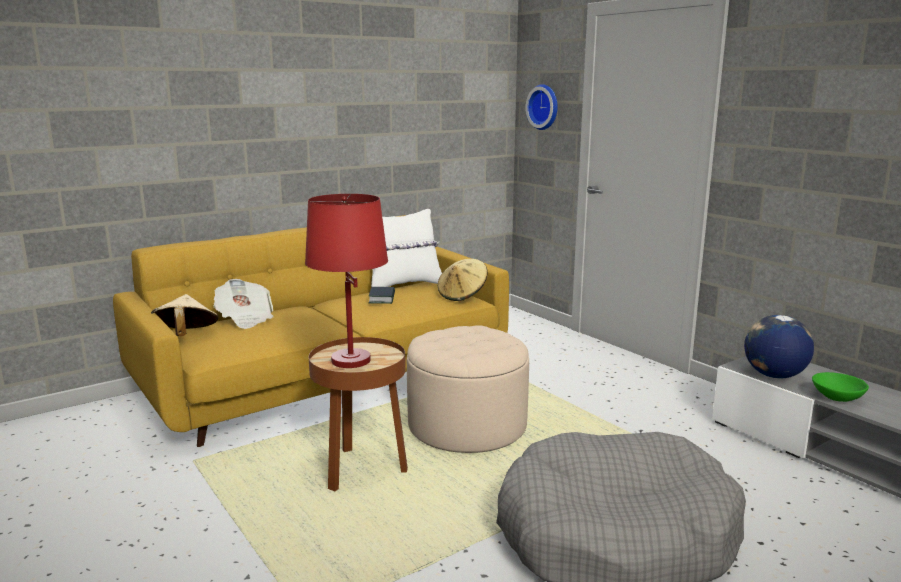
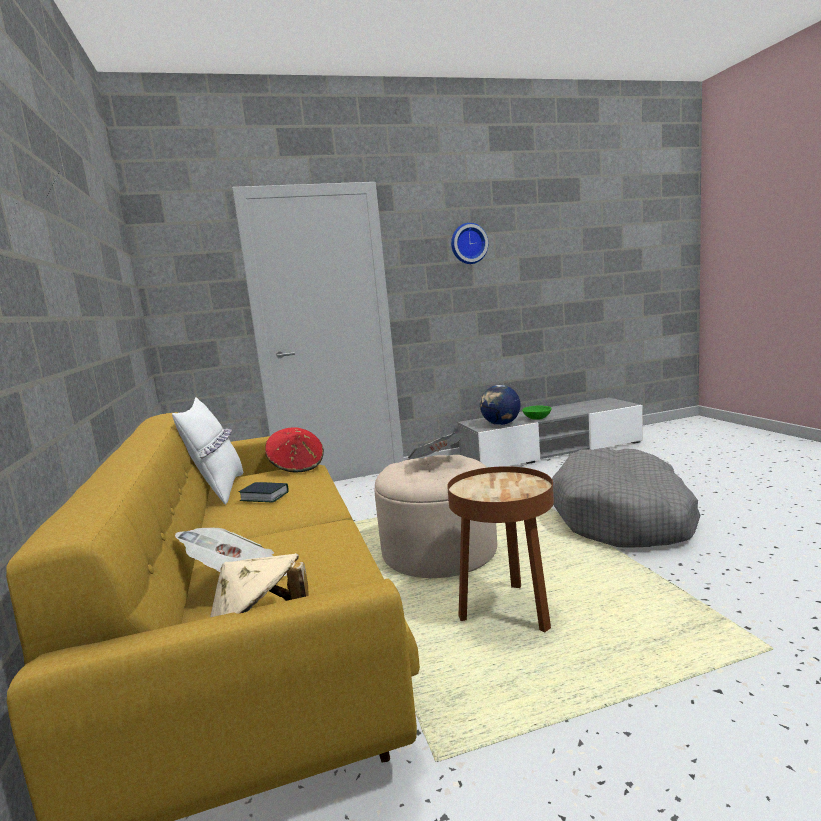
camera: 70 degrees left, 5 degrees down
red table lamp [305,194,388,368] -> none
beige hat [438,259,488,301] -> red hat [265,428,324,472]
wall clock [525,84,558,130] -> wall clock moved to [451,223,488,264]
none -> newspaper [407,432,465,460]

